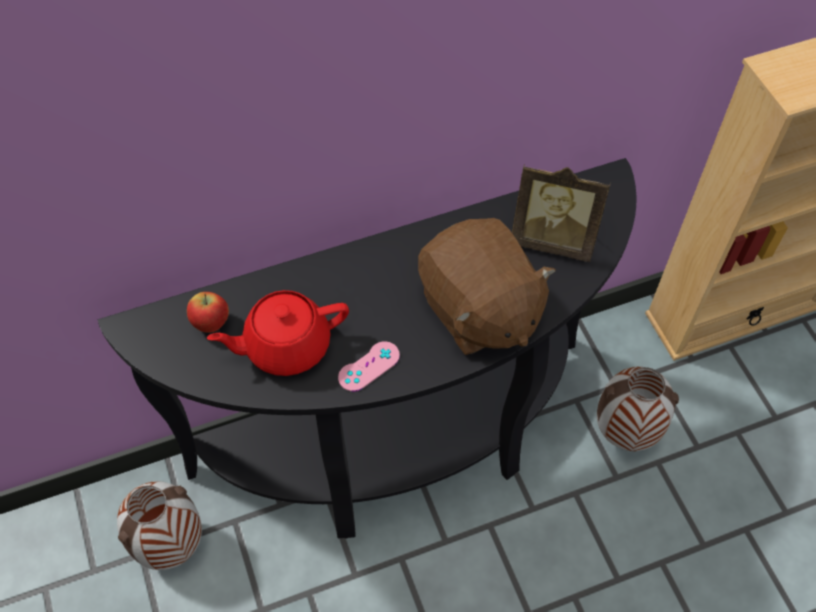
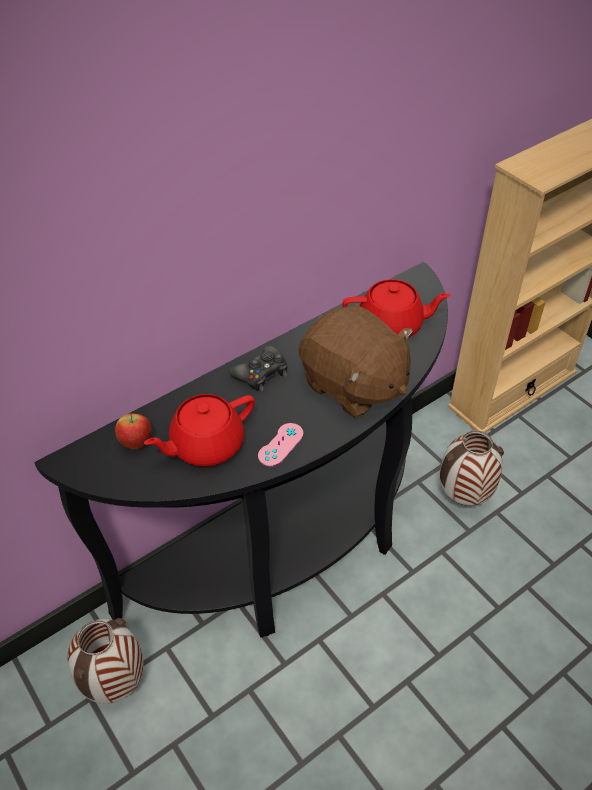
camera: 15 degrees left, 10 degrees down
picture frame [512,164,611,262] -> red teapot [342,279,451,337]
none -> black game controller [229,346,287,392]

